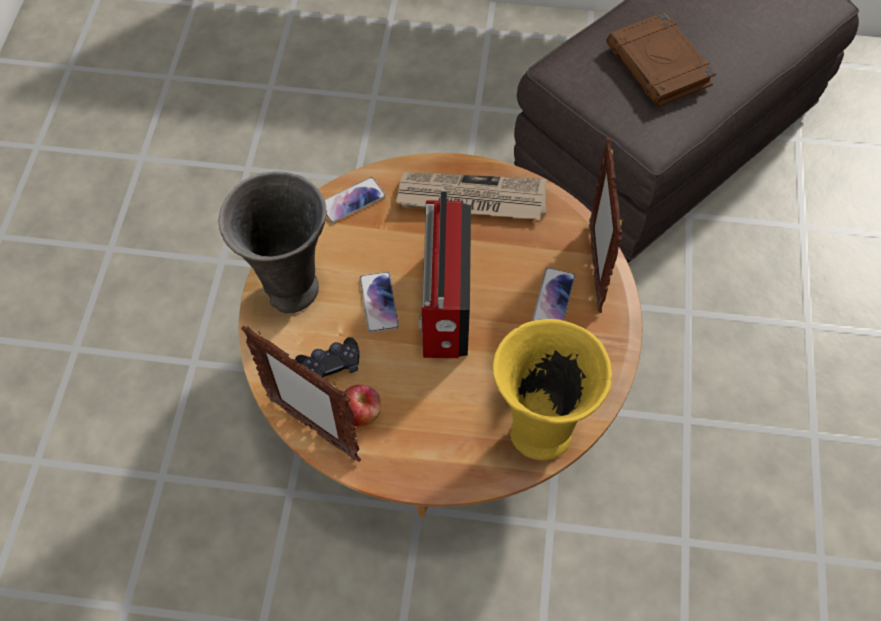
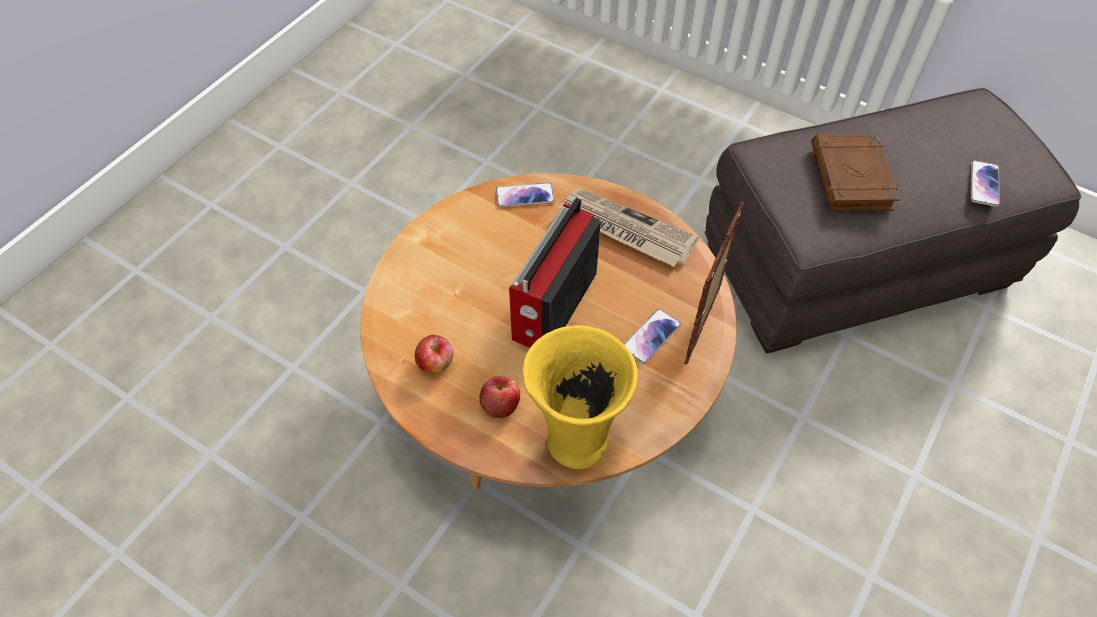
camera: 25 degrees right, 5 degrees down
grey vase [219,171,326,314] -> none
picture frame [241,326,361,462] -> none
black game controller [295,337,360,377] -> none
phone [360,272,399,333] -> phone moved to [971,160,1000,207]
none -> apple [479,376,520,418]

